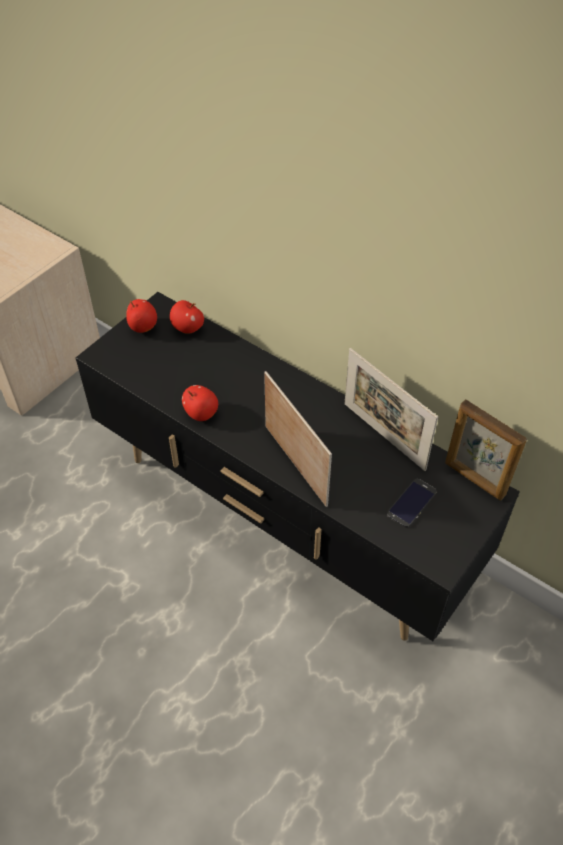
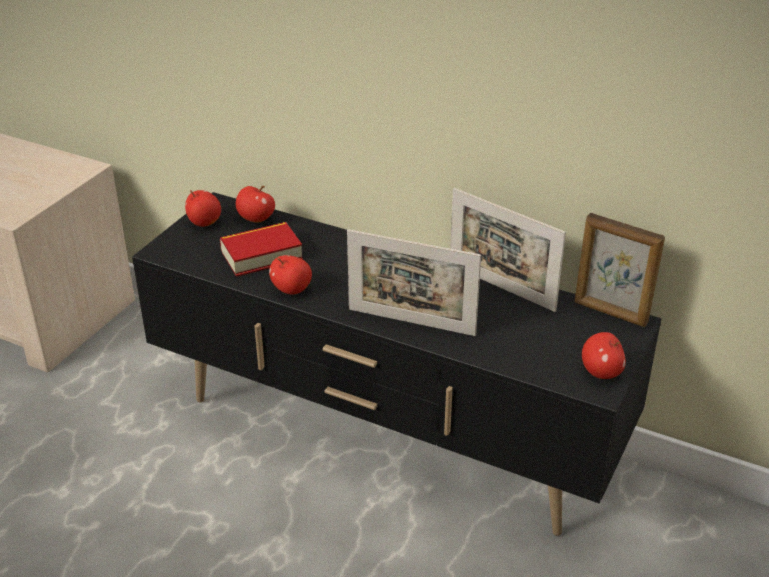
camera: 10 degrees left, 15 degrees down
picture frame [264,371,332,507] -> picture frame turned 150 degrees clockwise [347,229,481,336]
phone [387,479,437,528] -> none
none -> book [220,222,303,277]
none -> apple [582,332,626,379]

